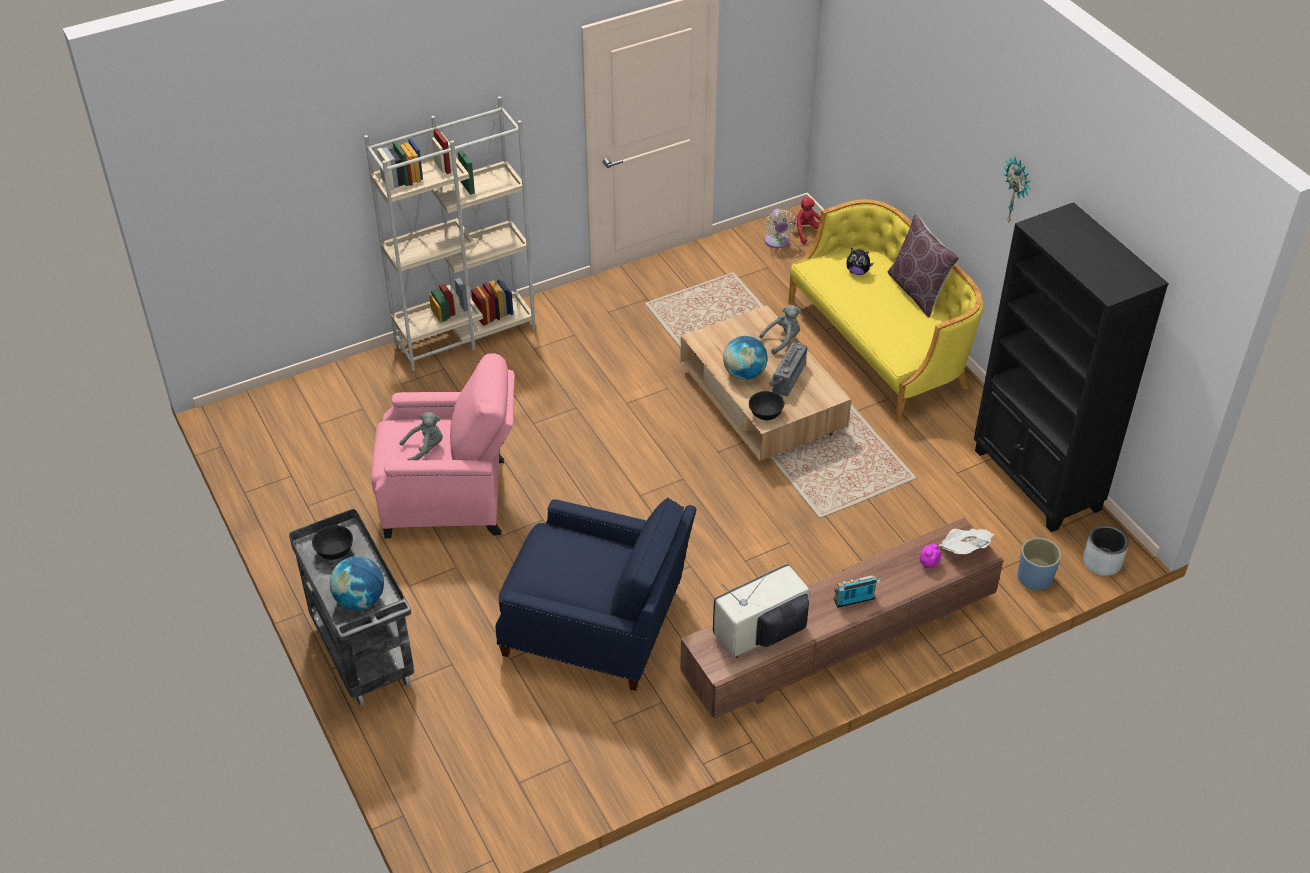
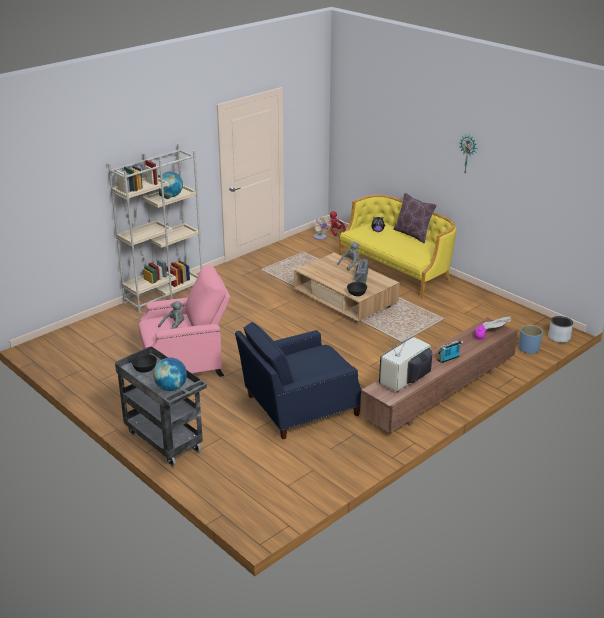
camera: 15 degrees left, 15 degrees down
blue armchair [495,498,697,691] -> blue armchair turned 150 degrees clockwise [235,322,361,439]
globe [723,336,768,380] -> globe moved to [158,172,183,197]
black bookcase [974,202,1169,532] -> none

